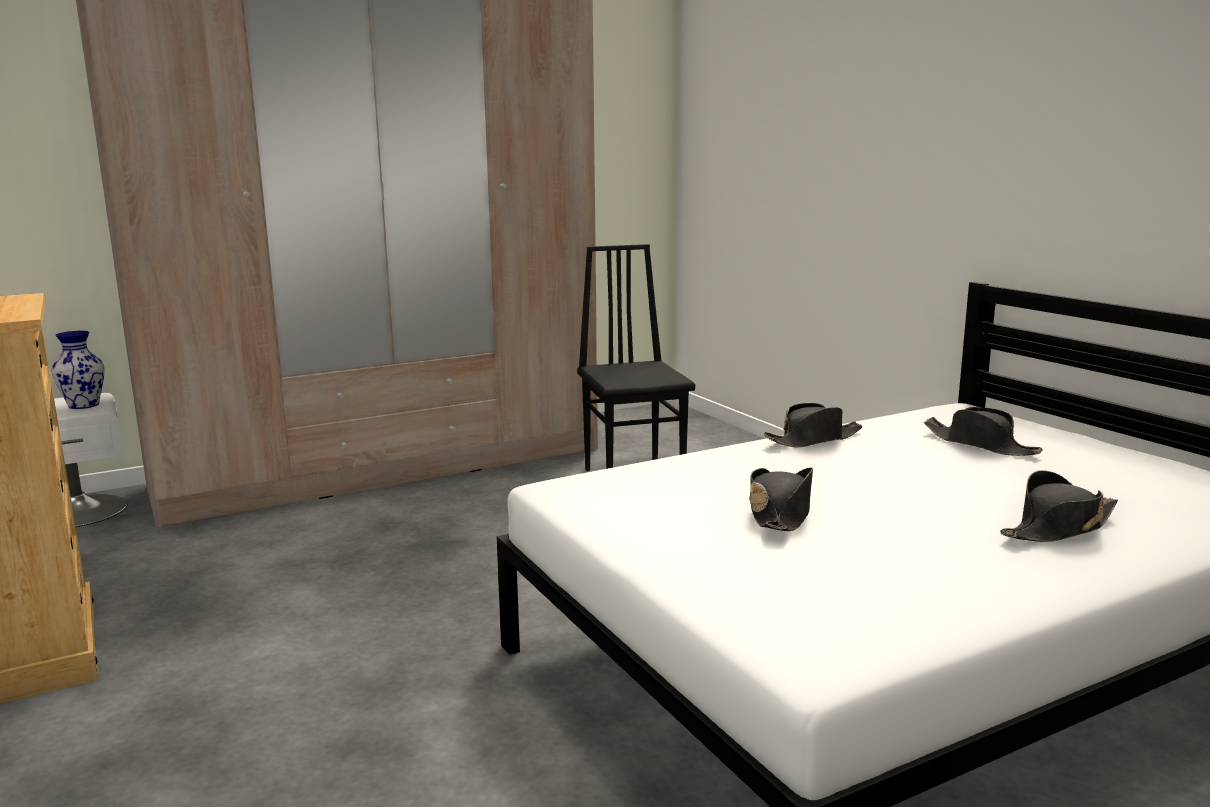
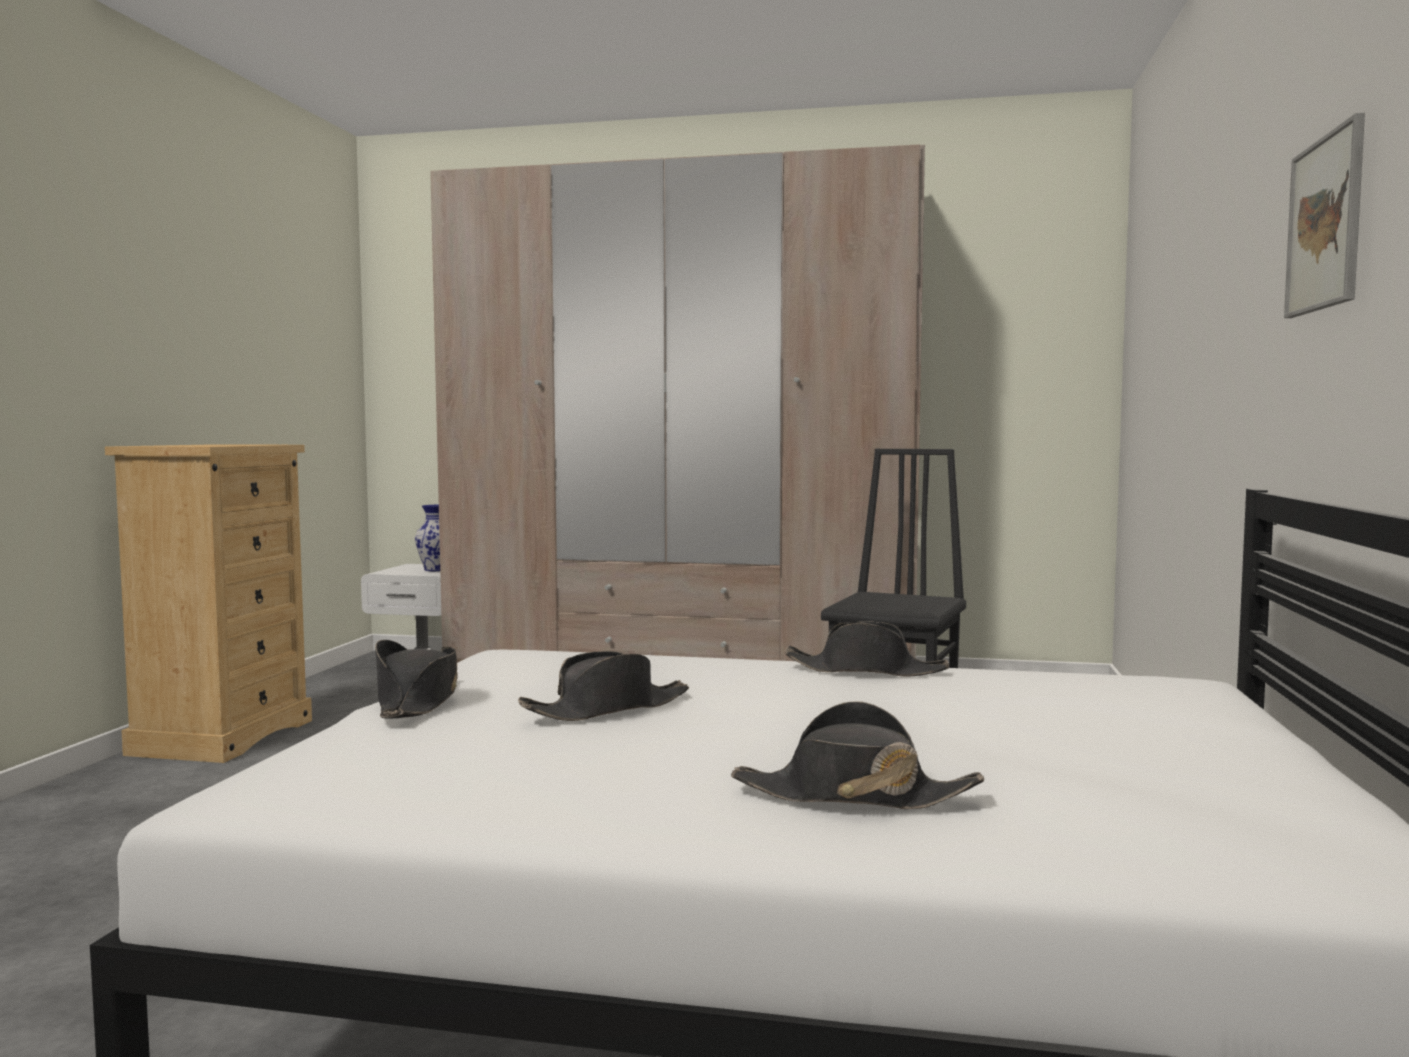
camera: 40 degrees right, 10 degrees down
black hat [924,407,1043,456] -> black hat moved to [375,640,458,719]
none -> picture [1284,113,1365,318]

